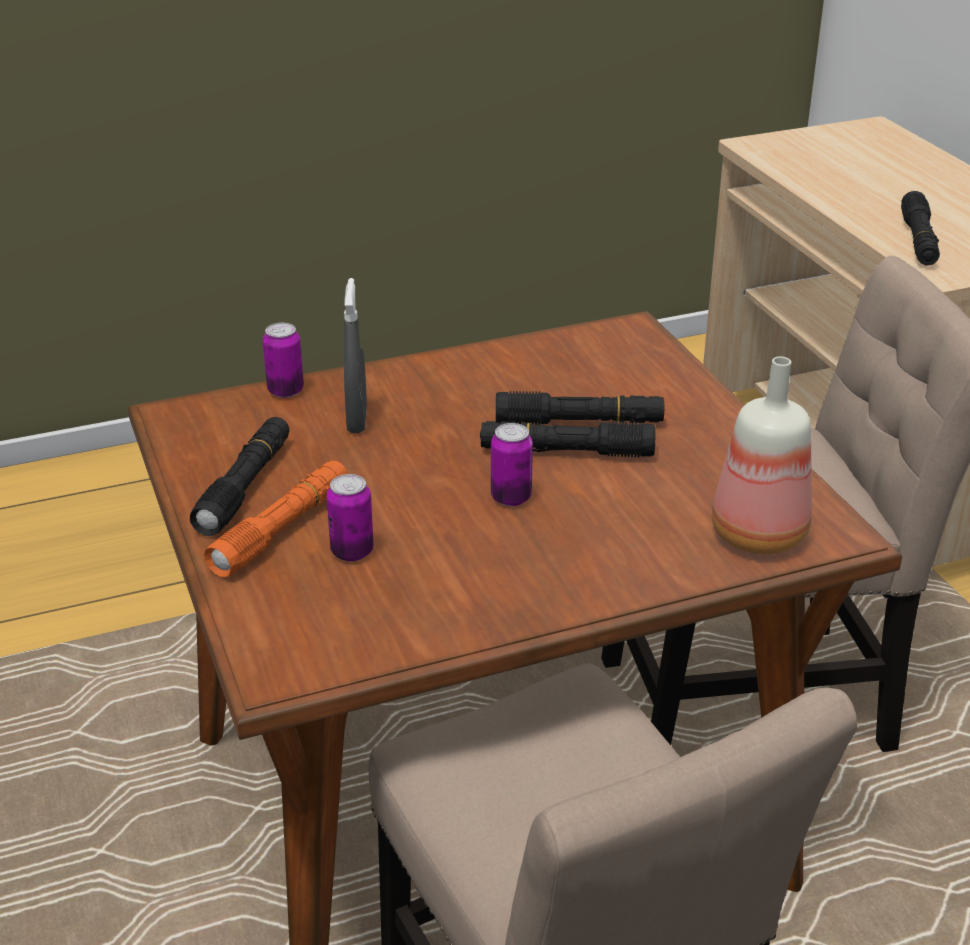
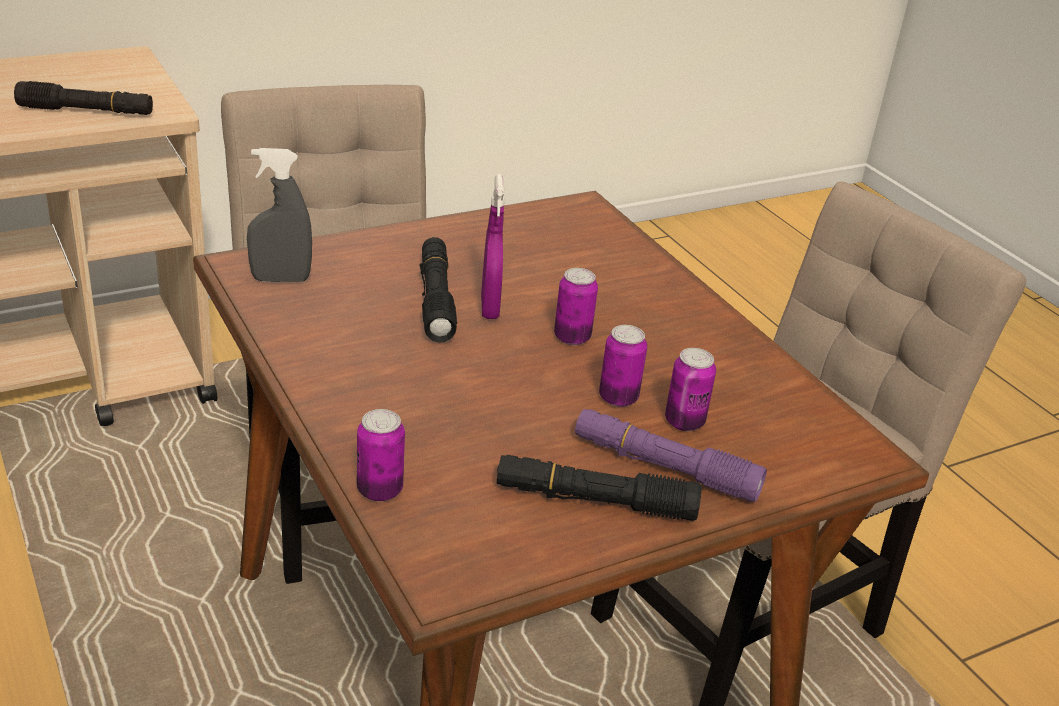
camera: 100 degrees left, 0 degrees up
orange flashlight [204,461,348,577] -> purple flashlight [575,409,767,502]
grey spray bottle [344,278,367,433] -> grey spray bottle moved to [247,148,312,282]
black flashlight [480,421,656,457] -> purple spray bottle [481,174,505,319]
bottle [712,356,812,554] -> none
none -> can [599,325,647,407]

